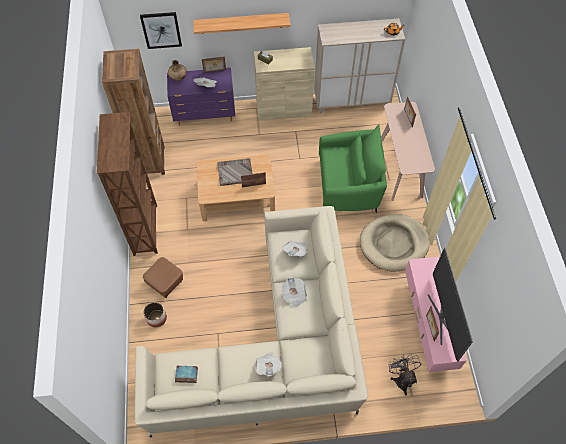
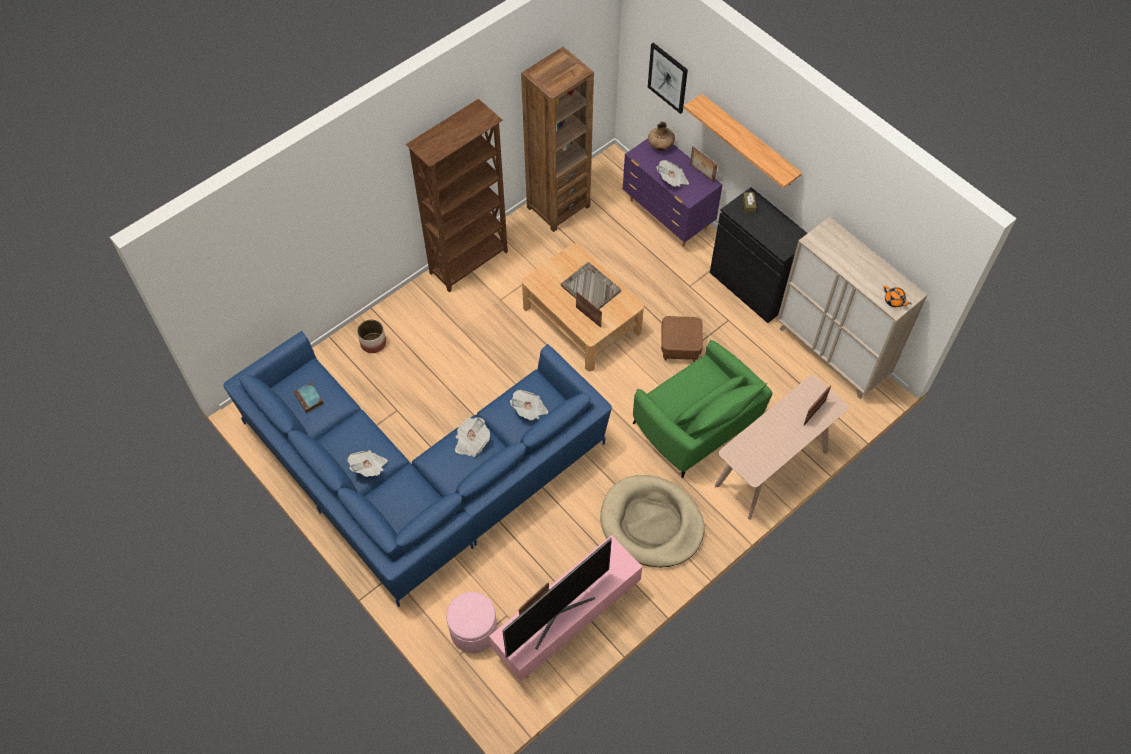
camera: 55 degrees right, 0 degrees up
beige sofa [135,206,368,438] -> blue sofa [223,331,612,607]
brown ottoman [143,257,183,298] -> brown ottoman moved to [661,316,703,362]
beige cabinet [254,47,315,121] -> black cabinet [710,187,808,323]
grey fan [388,355,421,395] -> pink ottoman [446,592,498,653]

